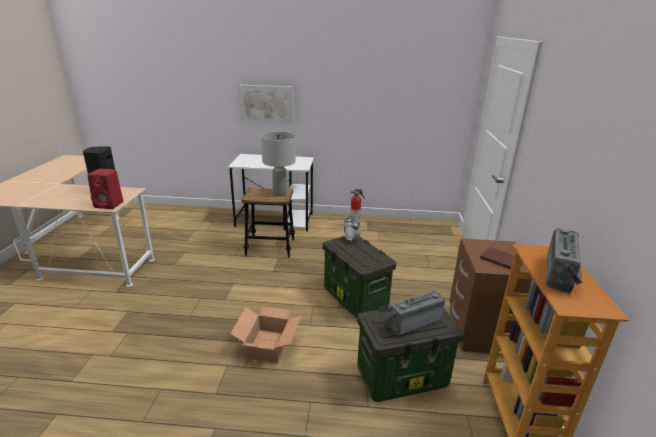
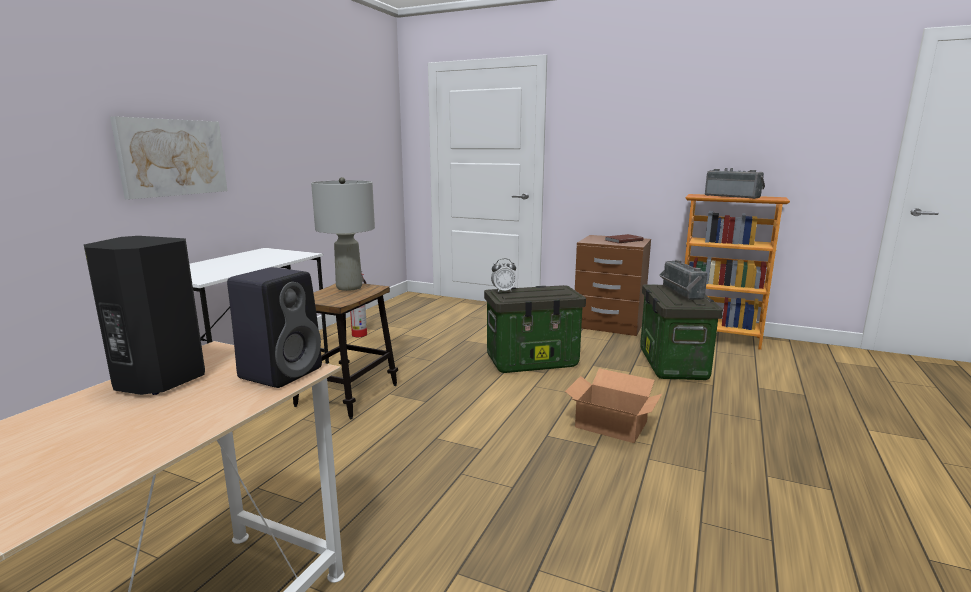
camera: 70 degrees left, 10 degrees down
red speaker [88,169,123,209] -> black speaker [227,267,322,388]

